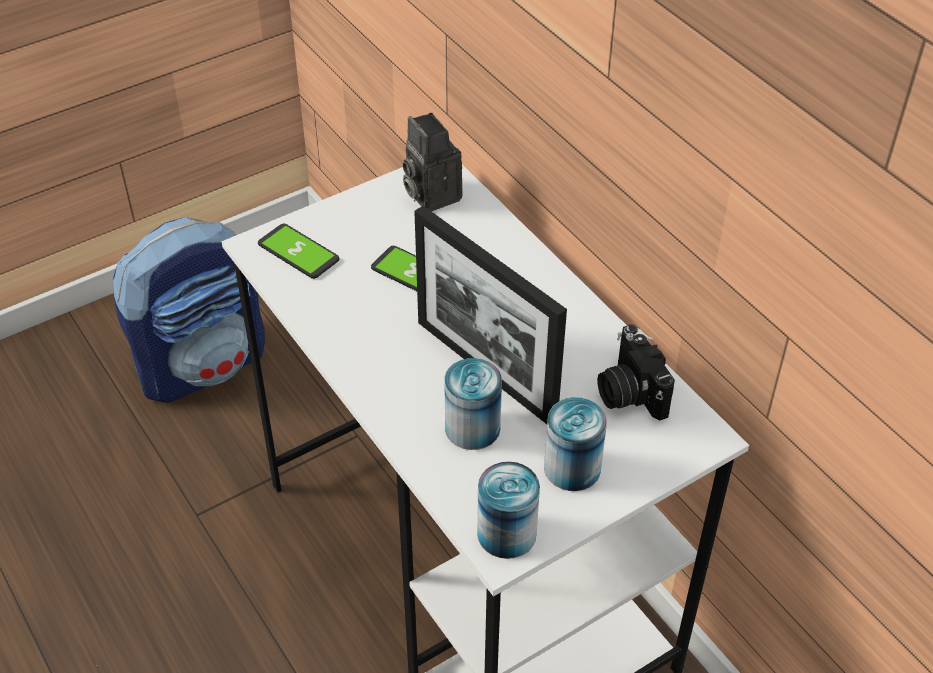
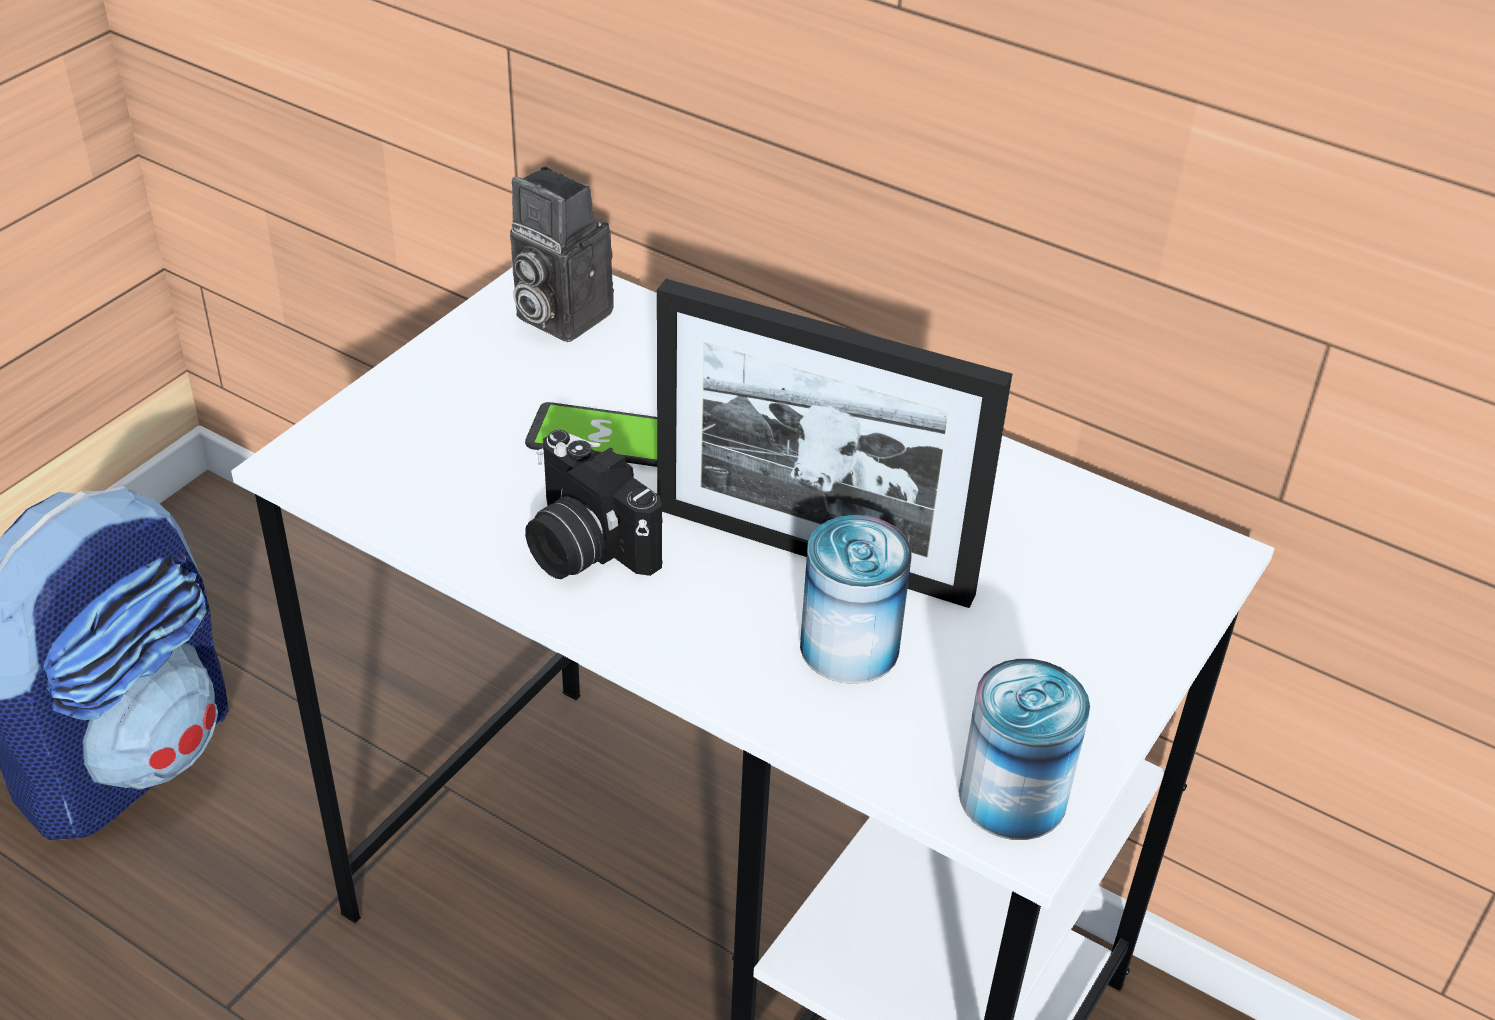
camera: 25 degrees left, 5 degrees down
phone [258,224,340,279] -> none
can [544,397,607,491] -> none
camera [597,324,675,420] -> camera moved to [525,430,662,579]

